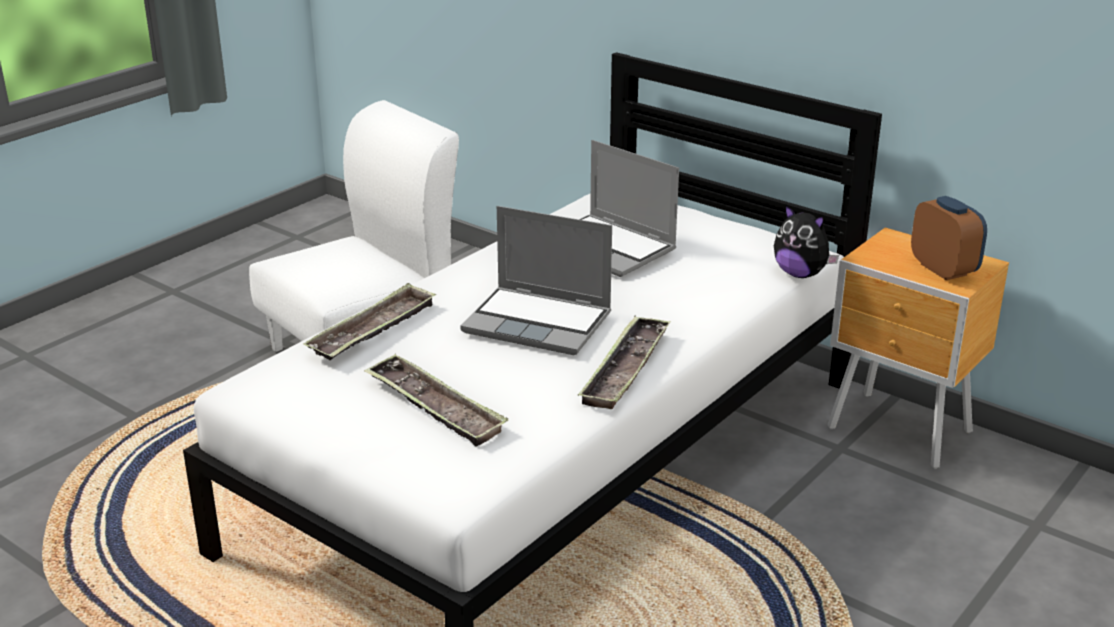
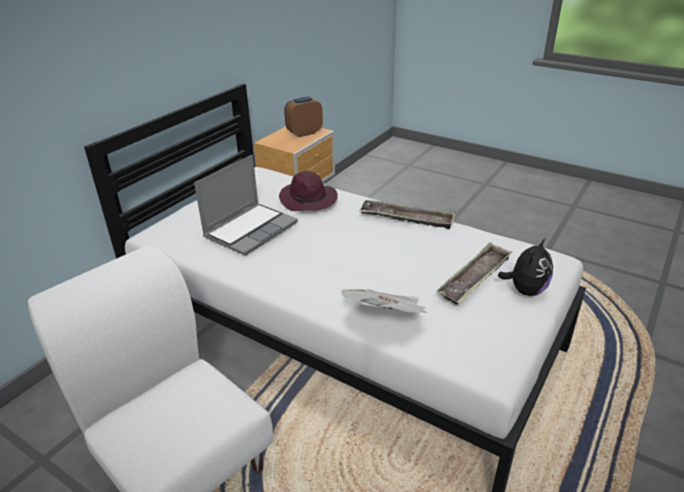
camera: 95 degrees left, 5 degrees up
tray [304,283,436,360] -> newspaper [341,289,427,313]
laptop [460,206,612,355] -> none
plush toy [774,205,839,278] -> plush toy moved to [498,238,553,296]
none -> purple hat [279,171,338,211]

